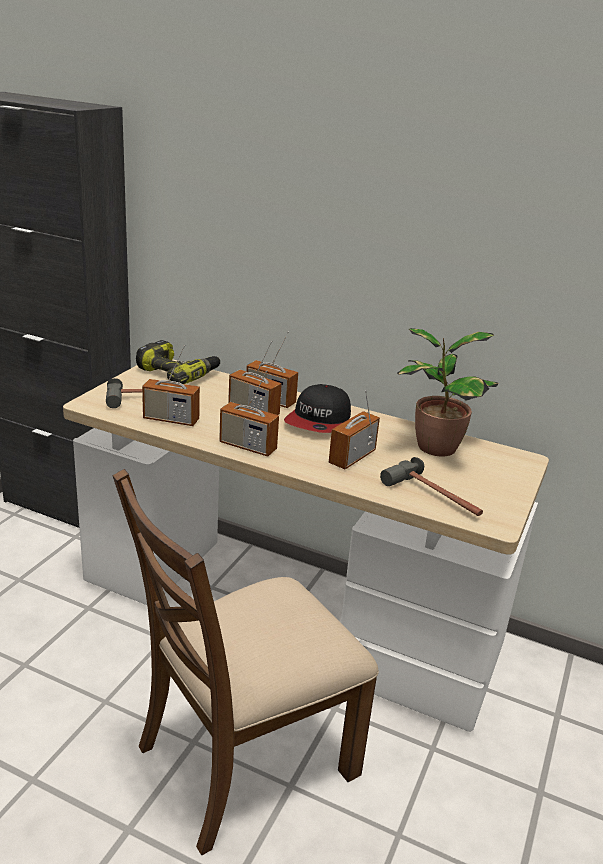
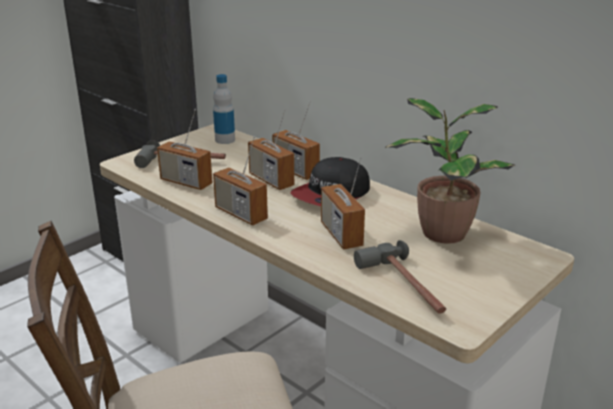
camera: 20 degrees right, 0 degrees up
power drill [136,340,220,384] -> bottle [213,74,235,144]
radio [329,390,380,469] -> radio turned 75 degrees counterclockwise [321,157,365,249]

